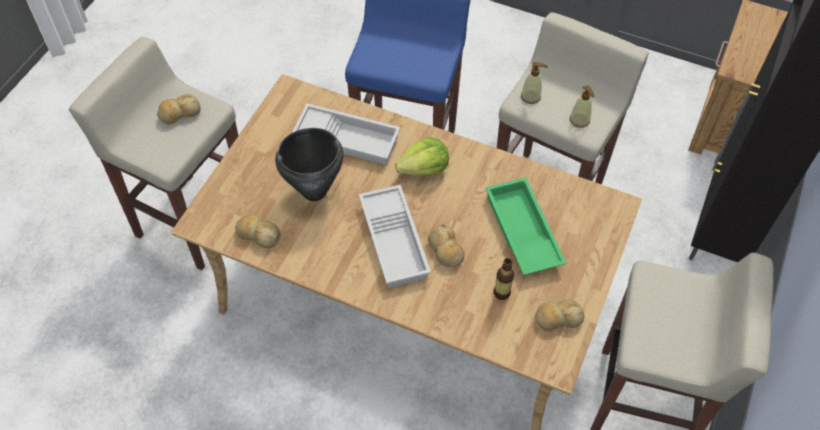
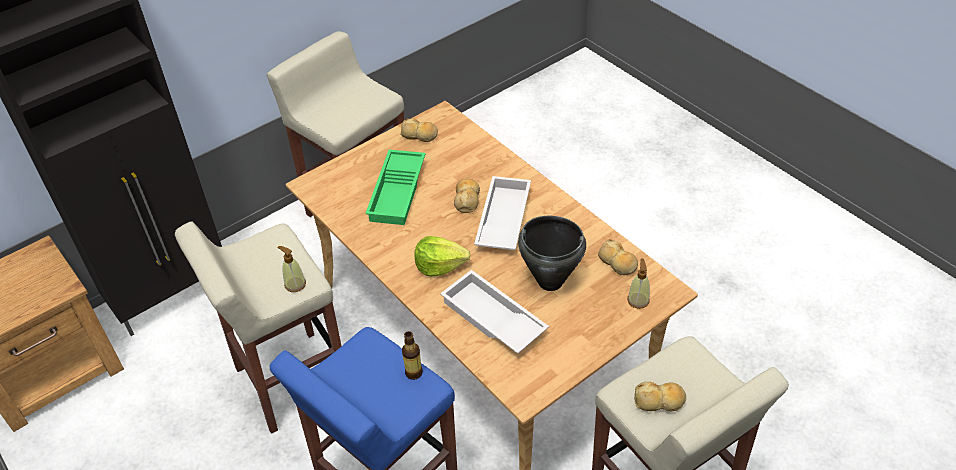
camera: 150 degrees left, 10 degrees down
bottle [494,258,514,300] -> bottle moved to [402,331,423,380]
soap dispenser [570,85,595,128] -> soap dispenser moved to [627,258,650,309]

